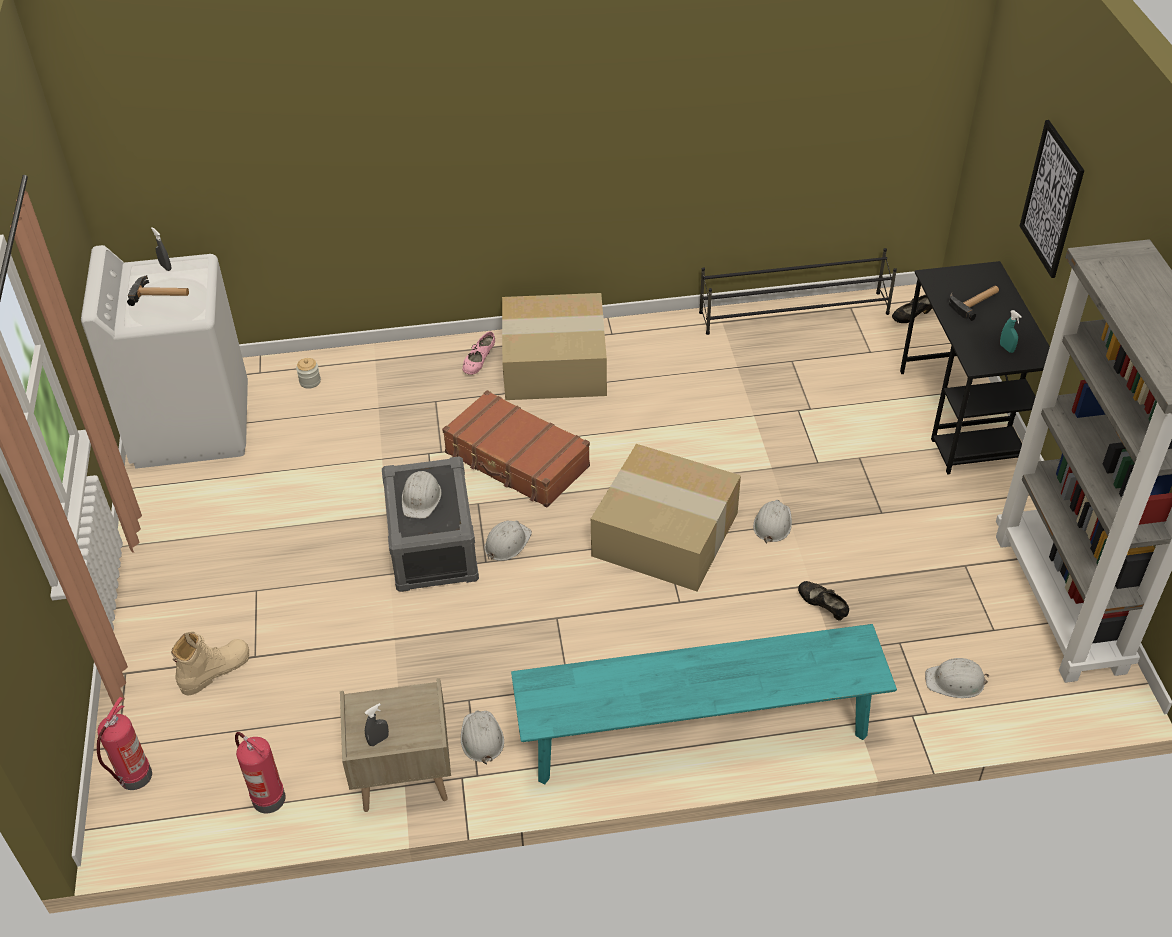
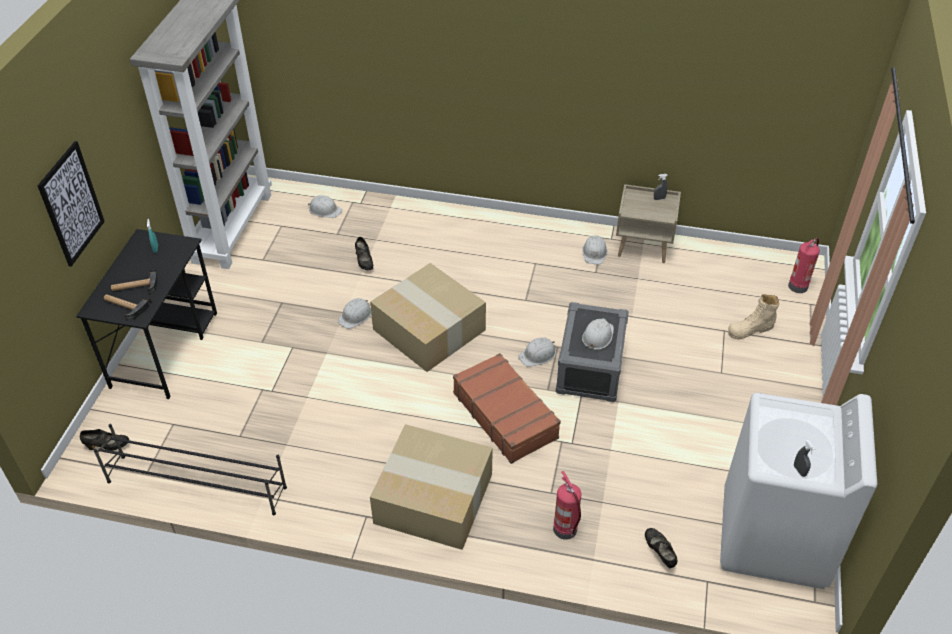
camera: 160 degrees left, 0 degrees up
hammer [127,275,189,306] -> hammer moved to [104,294,152,320]
fire extinguisher [235,732,286,814] -> fire extinguisher moved to [553,471,582,540]
jar [296,358,321,389] -> black shoe [645,528,677,568]
pink shoe [462,331,495,375] -> none
turquoise bench [511,624,897,784] -> none

